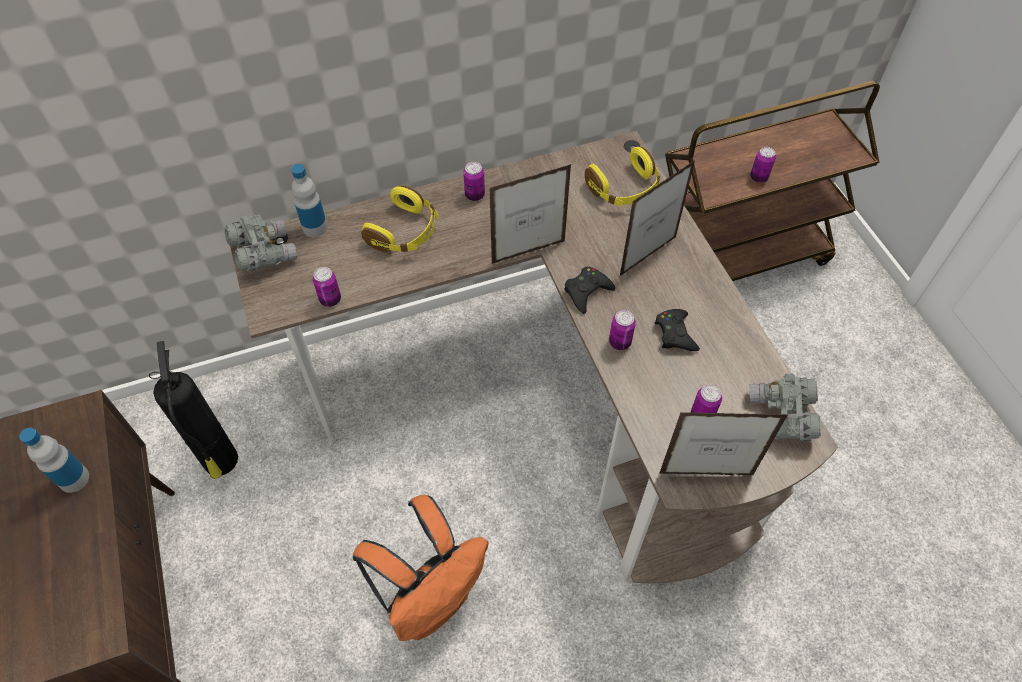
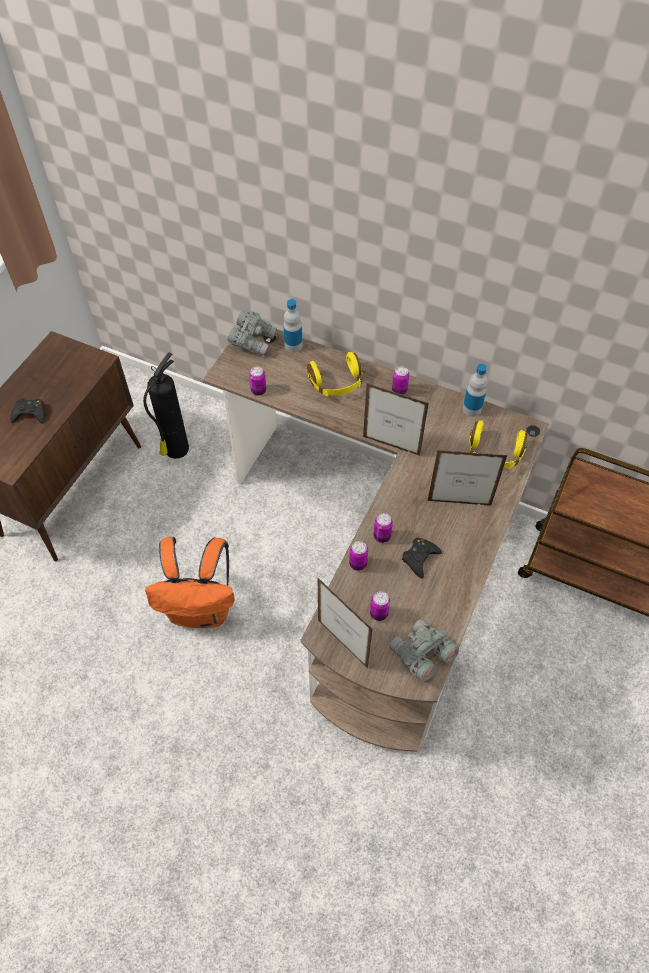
camera: 45 degrees right, 0 degrees up
bottle [19,428,89,493] -> bottle moved to [463,364,488,417]
black game controller [564,267,615,314] -> black game controller moved to [10,398,45,424]
can [750,147,776,183] -> can moved to [349,541,368,571]

